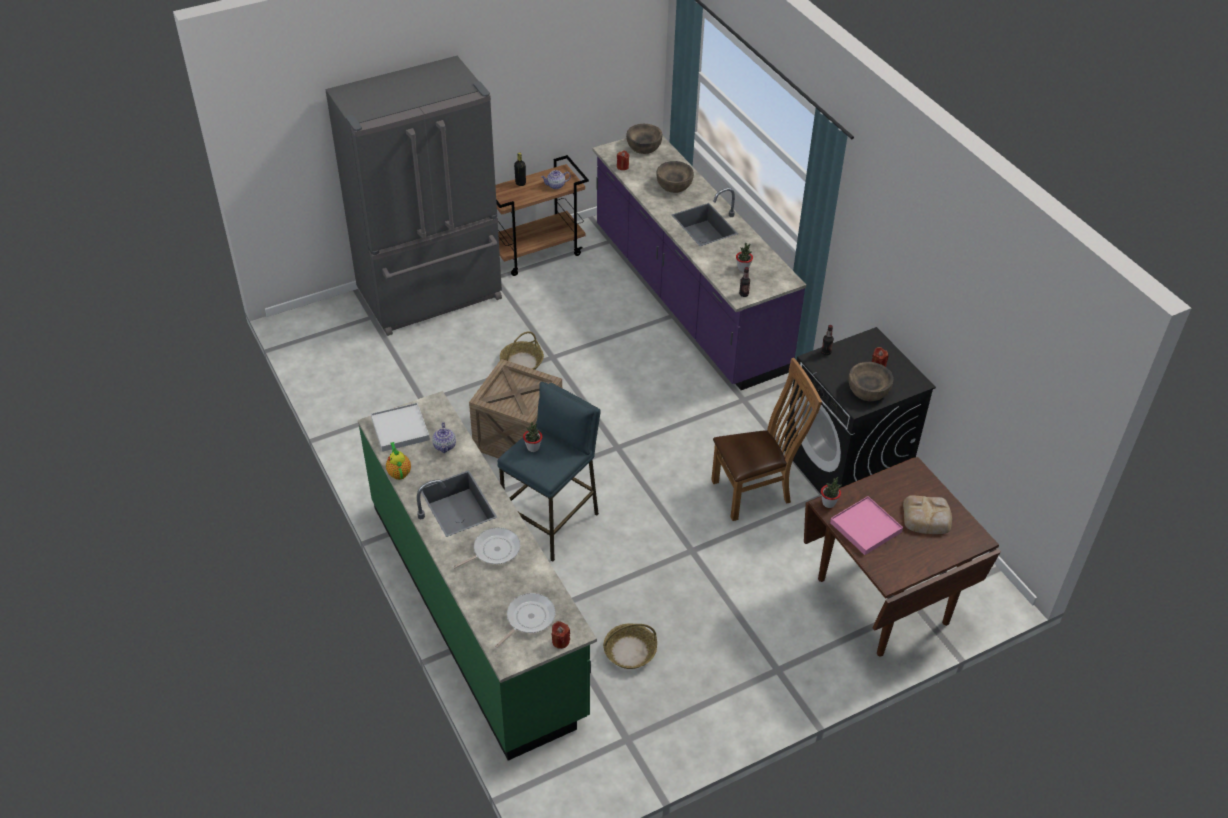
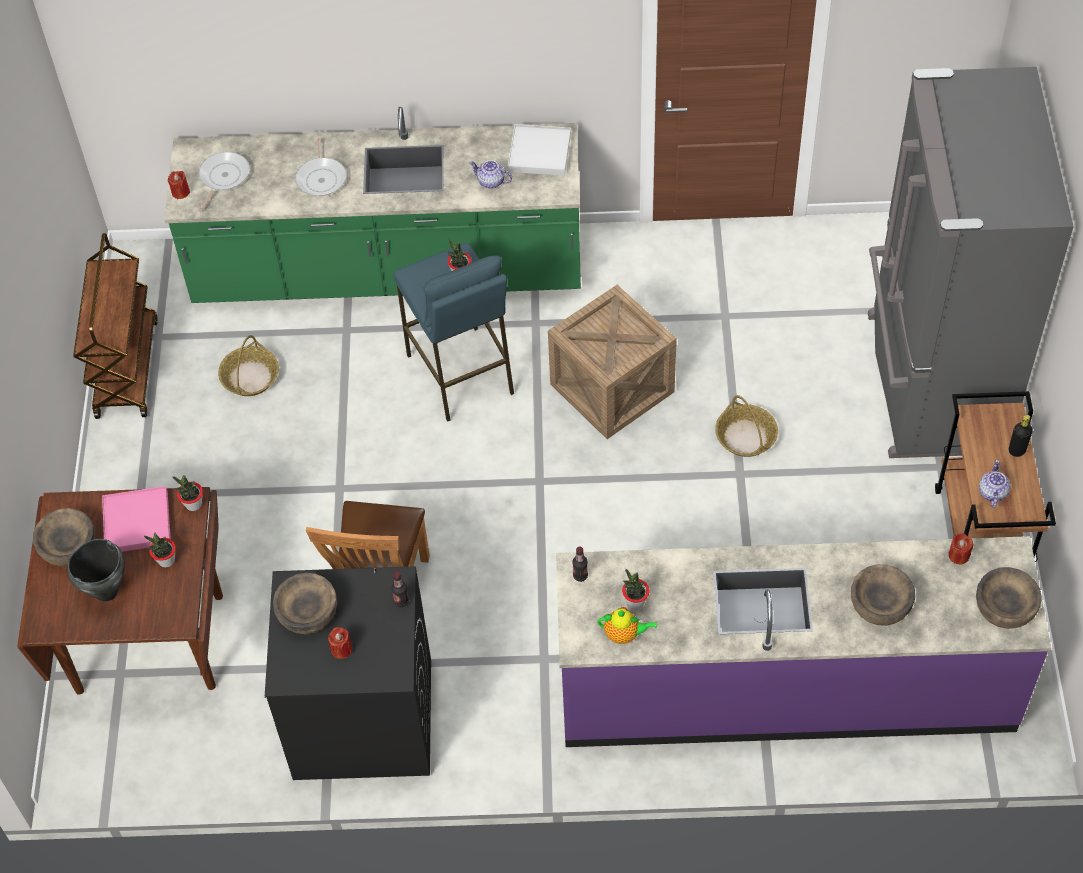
camera: 120 degrees right, 10 degrees up
teapot [386,442,411,480] -> teapot moved to [597,607,657,644]
frying pan [495,593,555,648] -> frying pan turned 135 degrees counterclockwise [199,152,250,211]
bread [903,495,952,534] -> black cooking pot [67,539,125,602]
none -> brown bowl [33,508,95,566]
none -> brown cart [73,233,158,419]
none -> potted plant [144,532,176,568]

